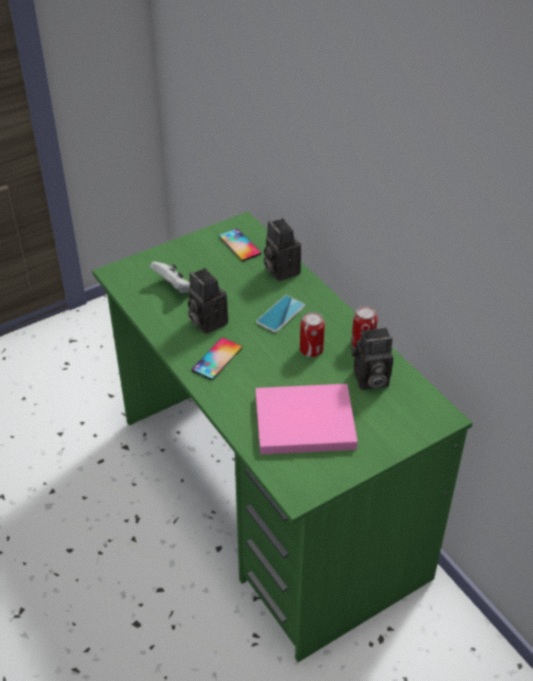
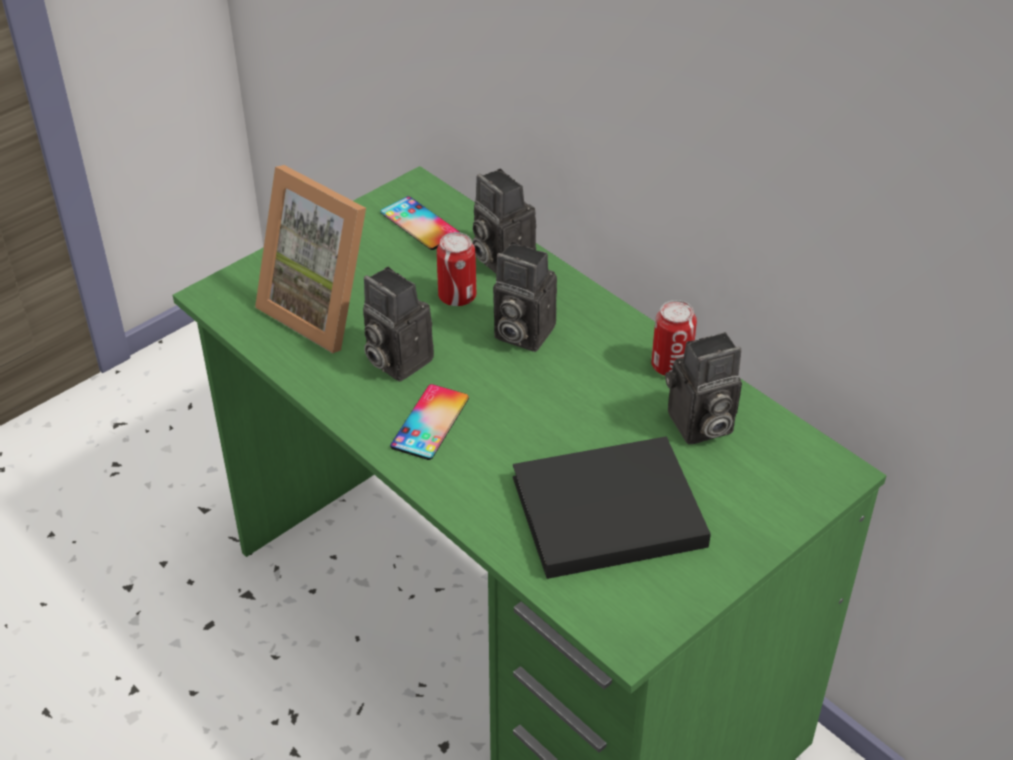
camera: 10 degrees left, 0 degrees up
white game controller [150,261,190,293] -> picture frame [255,165,366,353]
phone [256,295,305,333] -> camera [493,242,557,352]
pink book [256,384,358,455] -> black book [513,436,711,579]
can [300,312,325,357] -> can moved to [437,232,476,306]

